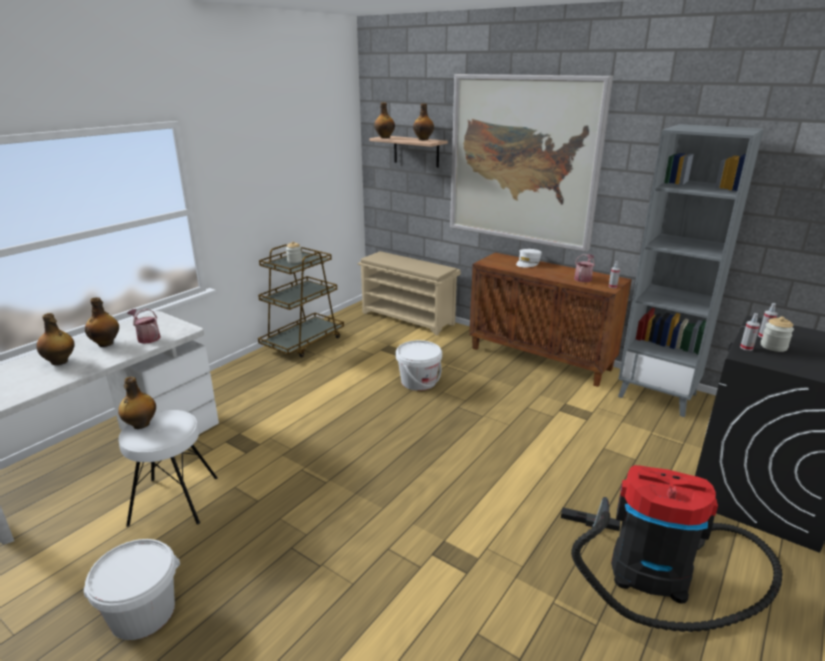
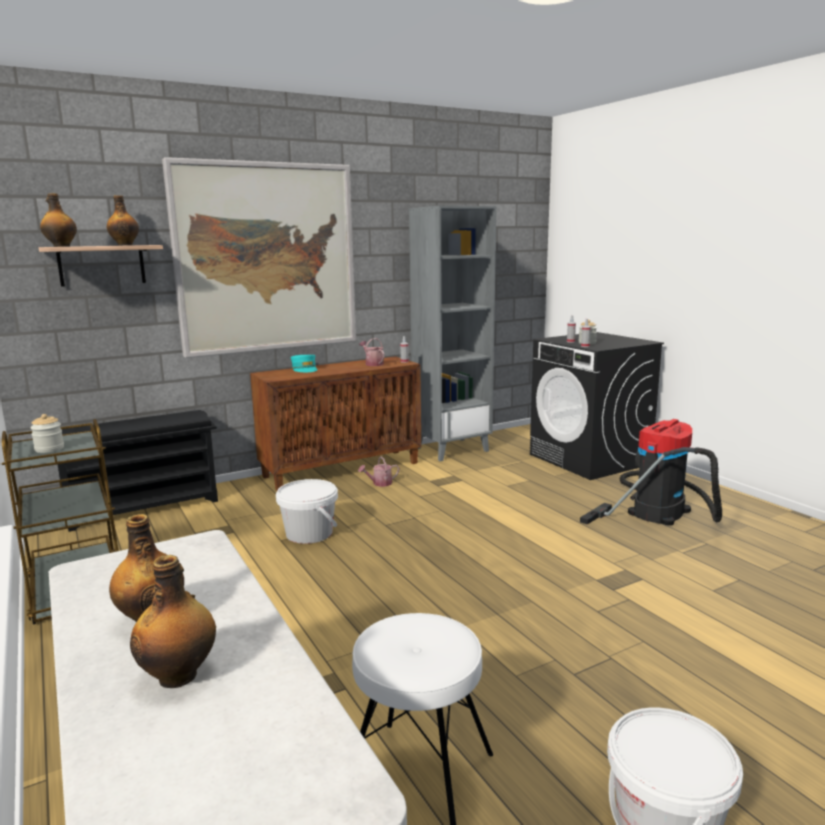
camera: 65 degrees left, 10 degrees down
bottle [118,377,156,429] -> none
watering can [127,309,161,344] -> watering can moved to [358,456,399,487]
beige shoe rack [358,251,461,336] -> black shoe rack [57,410,218,532]
white cap [516,249,542,267] -> turquoise cap [291,355,318,372]

